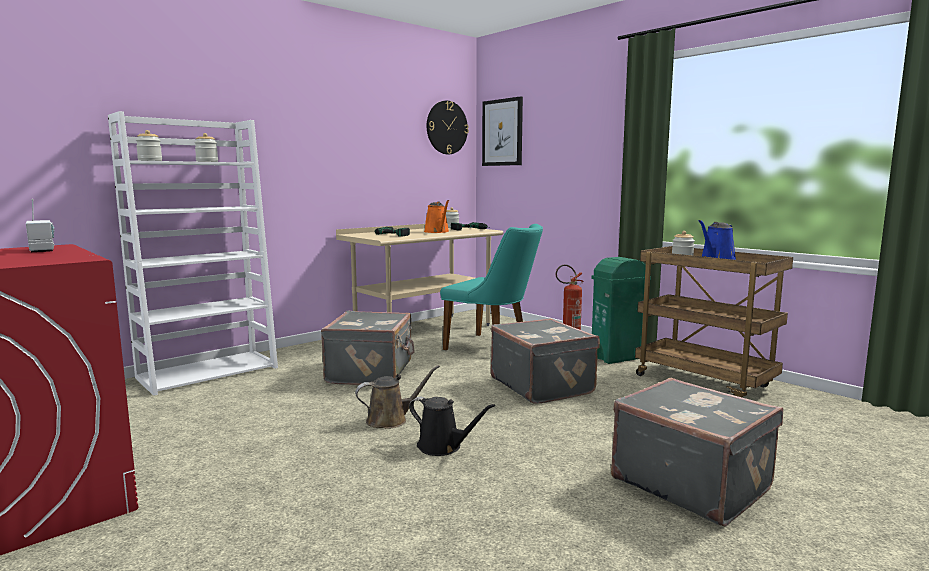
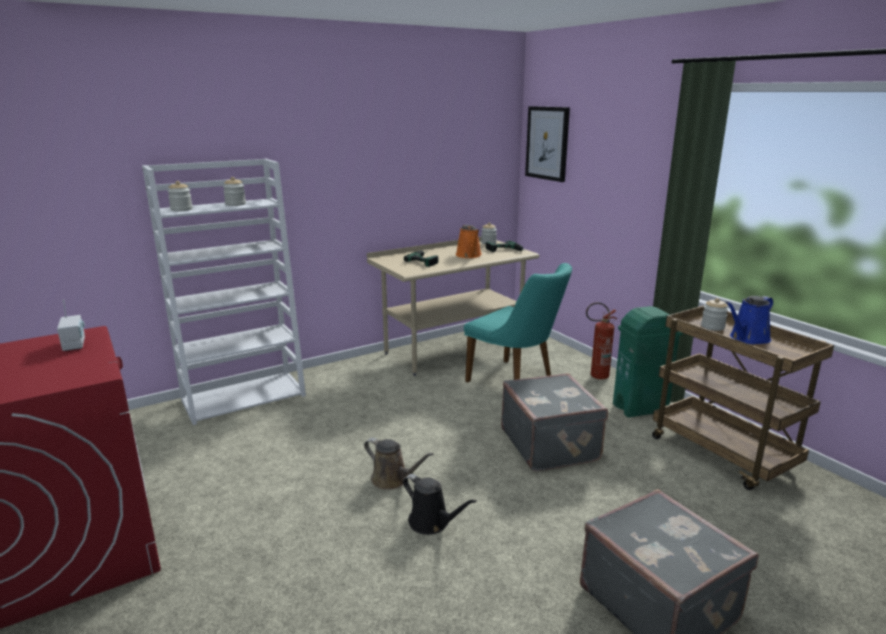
camera: 10 degrees right, 10 degrees up
grey suitcase [321,311,414,385] -> none
brown watering can [355,365,440,429] -> brown watering can turned 45 degrees clockwise [364,438,434,490]
wall clock [427,101,469,154] -> none

